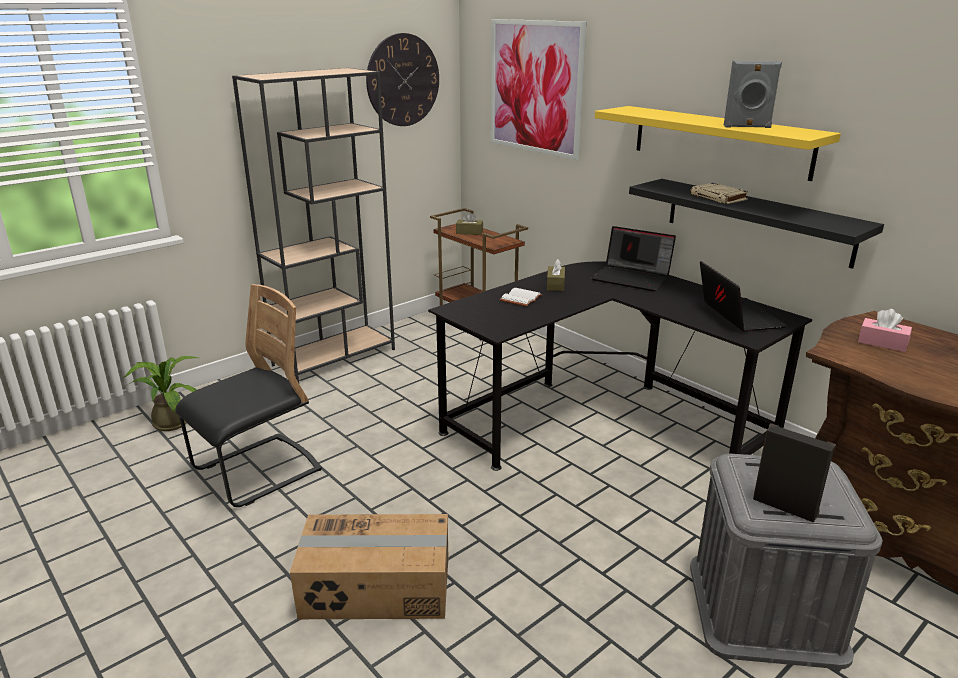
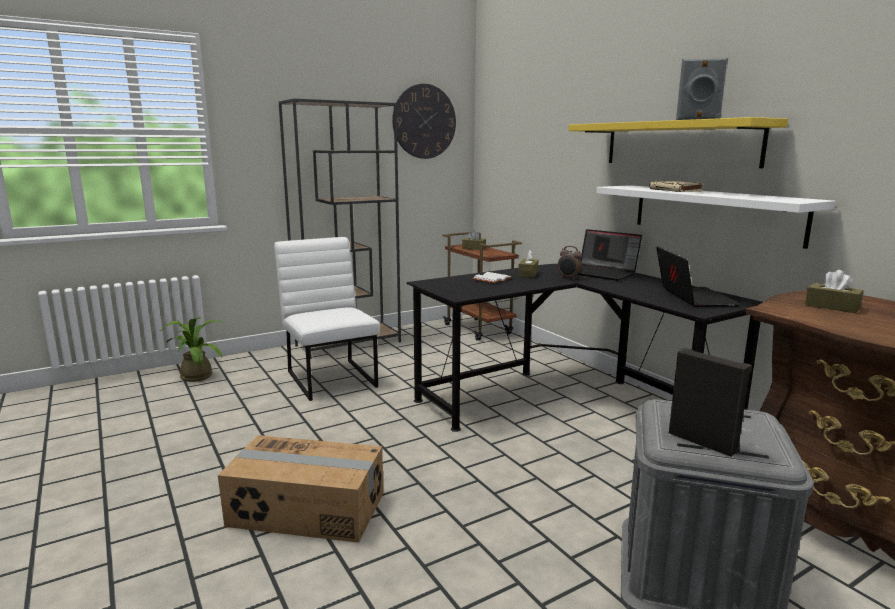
camera: 10 degrees right, 10 degrees down
black chair [175,284,322,507] -> none
picture [491,19,586,160] -> none
black shelf [629,179,884,269] -> white shelf [596,185,836,249]
pink tissue box [858,309,912,352] -> brown tissue box [805,270,864,313]
none -> white chair [274,237,380,401]
none -> alarm clock [558,246,582,280]

